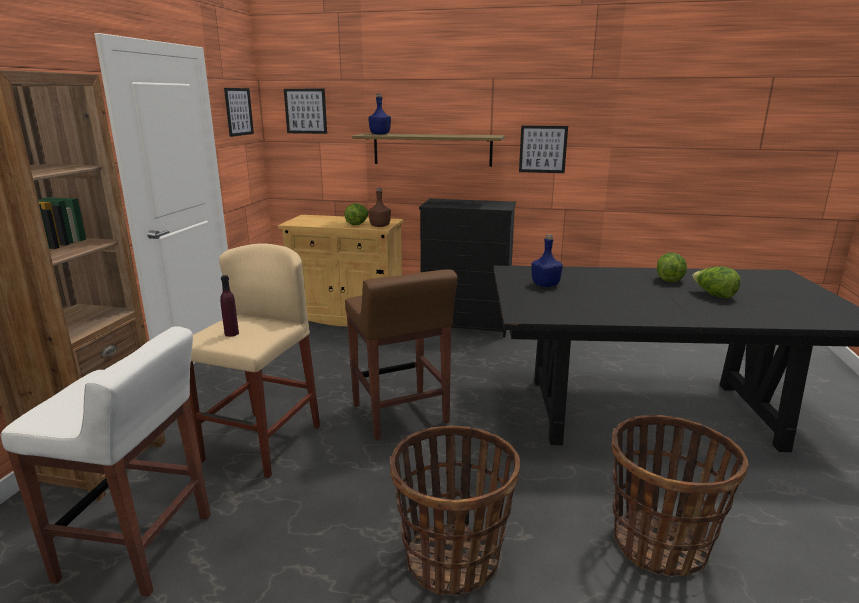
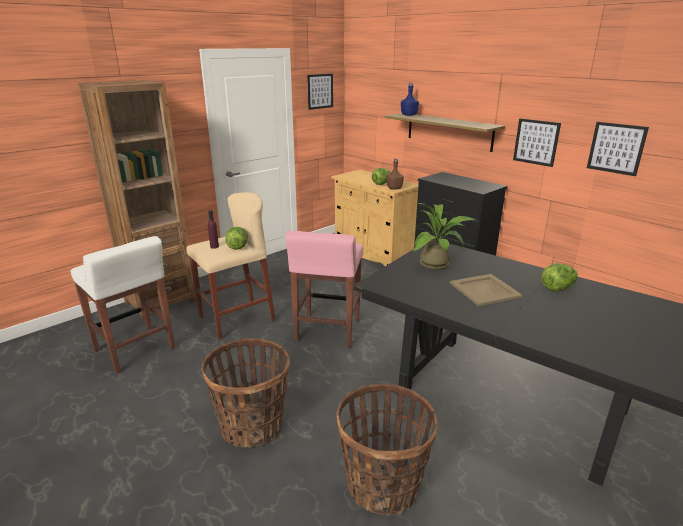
camera: 35 degrees right, 5 degrees up
picture [284,89,327,134] -> picture moved to [587,122,649,176]
brown stool [345,269,458,440] -> pink stool [285,231,363,347]
blue bottle [531,234,563,287] -> potted plant [413,203,476,270]
lettuce [692,266,741,298] -> lettuce moved to [225,227,248,250]
none -> beige tray [450,274,523,306]

